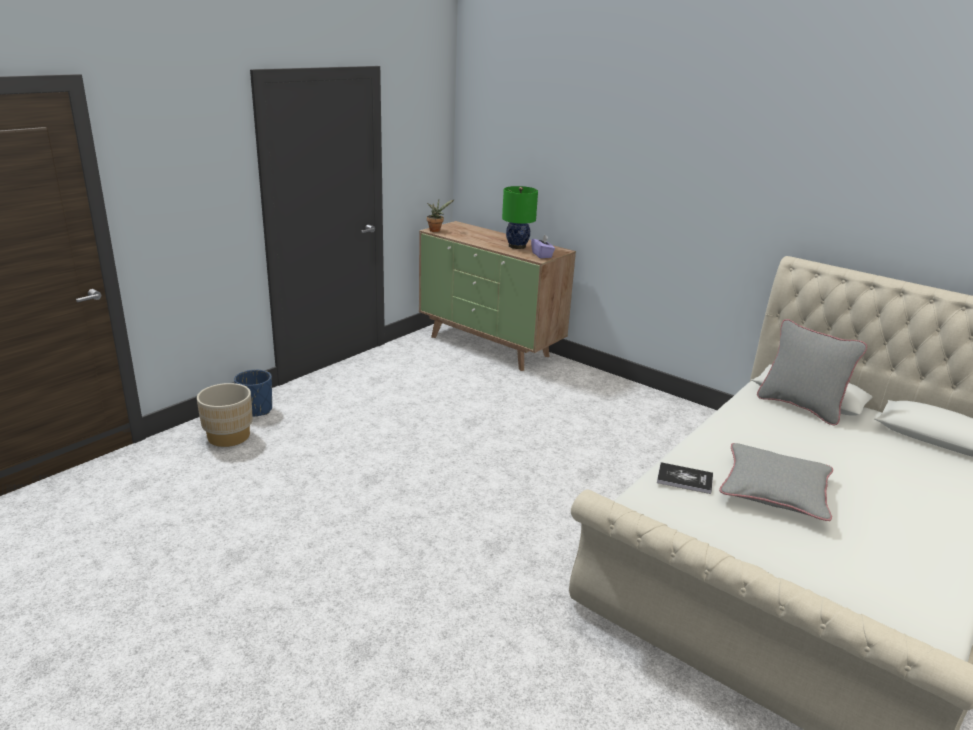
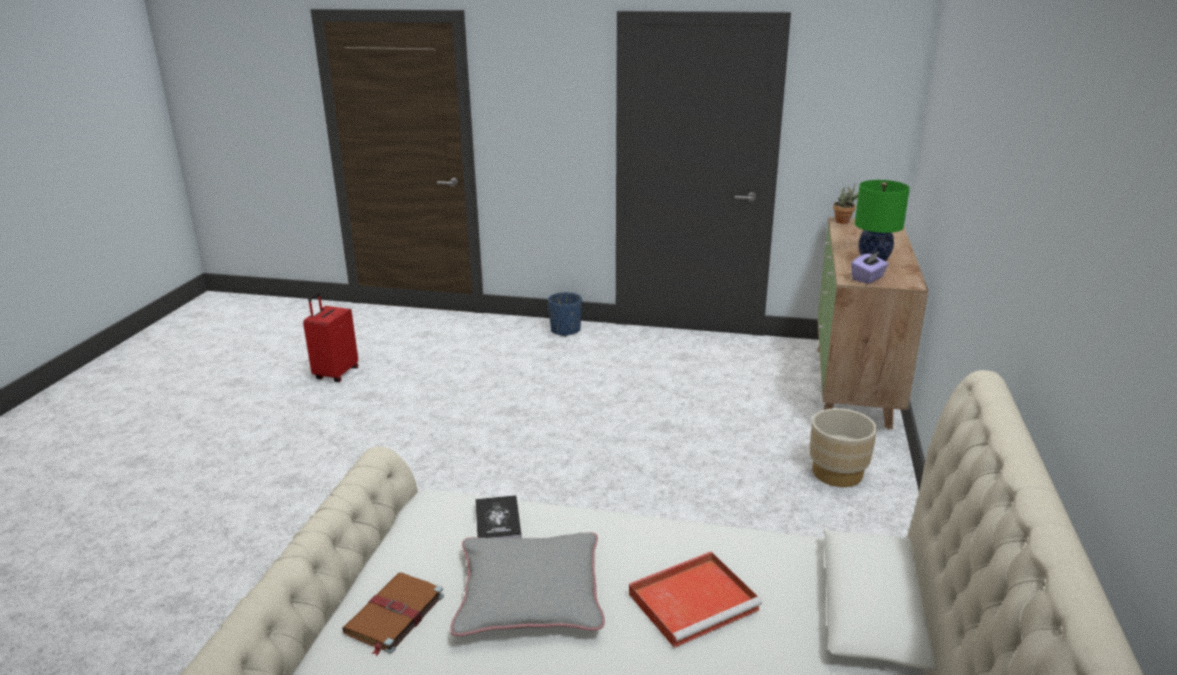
camera: 65 degrees right, 0 degrees up
beige planter [197,383,253,447] -> beige planter moved to [810,408,877,487]
grey pillow [757,319,867,425] -> none
none -> red suitcase [303,292,358,382]
none -> brown book [342,573,444,656]
none -> red tray [629,552,762,648]

